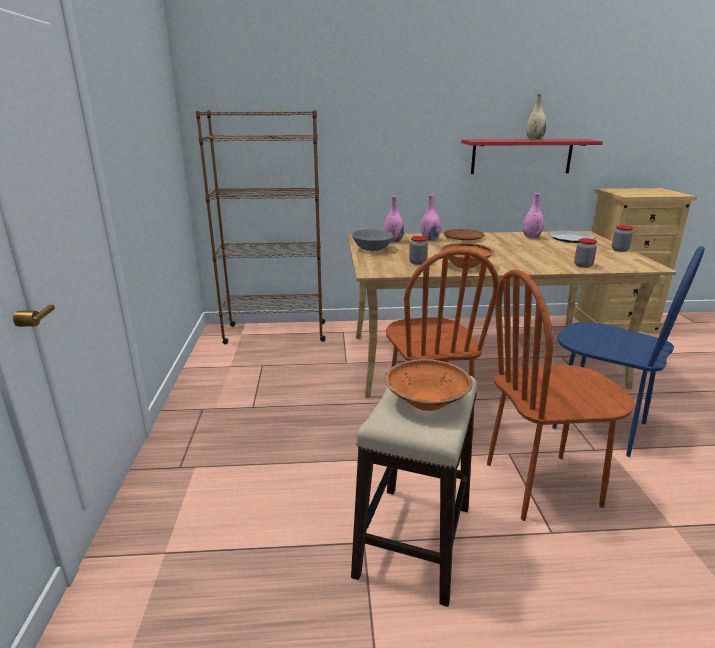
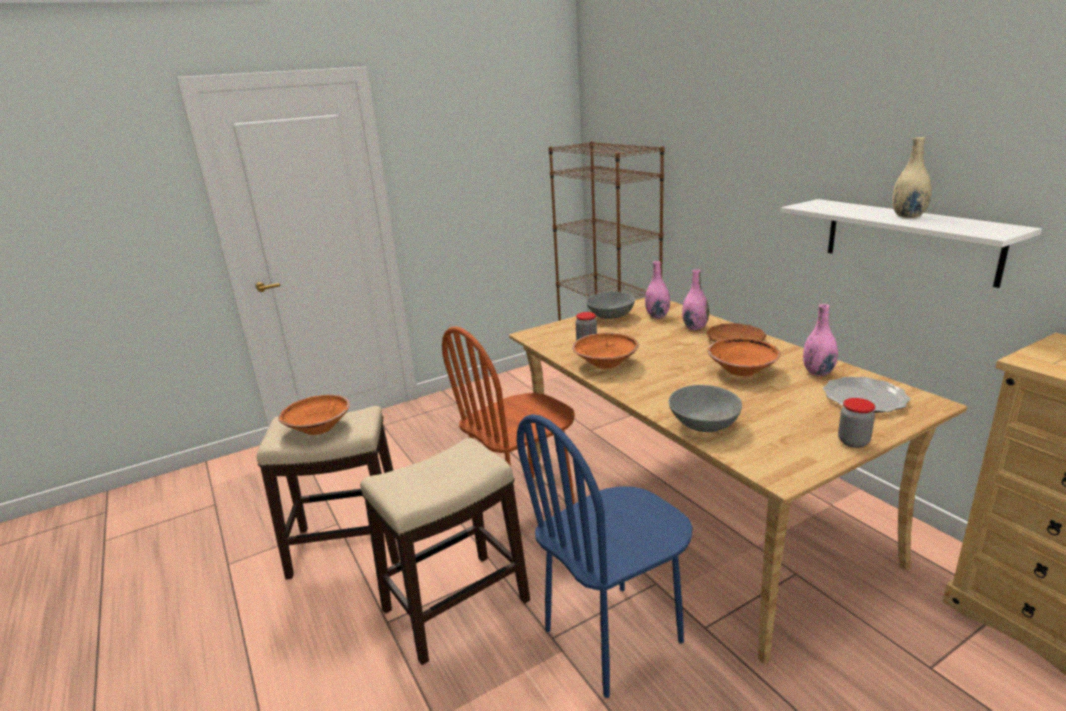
camera: 65 degrees right, 0 degrees up
red shelf [461,139,603,174] -> white shelf [781,199,1042,288]
brown chair [487,269,635,521] -> stool [360,438,530,665]
blue chair [552,246,705,457] -> blue chair turned 45 degrees clockwise [517,414,693,698]
jar [574,238,597,268] -> grey bowl [669,385,742,432]
none -> orange bowl [707,338,781,376]

